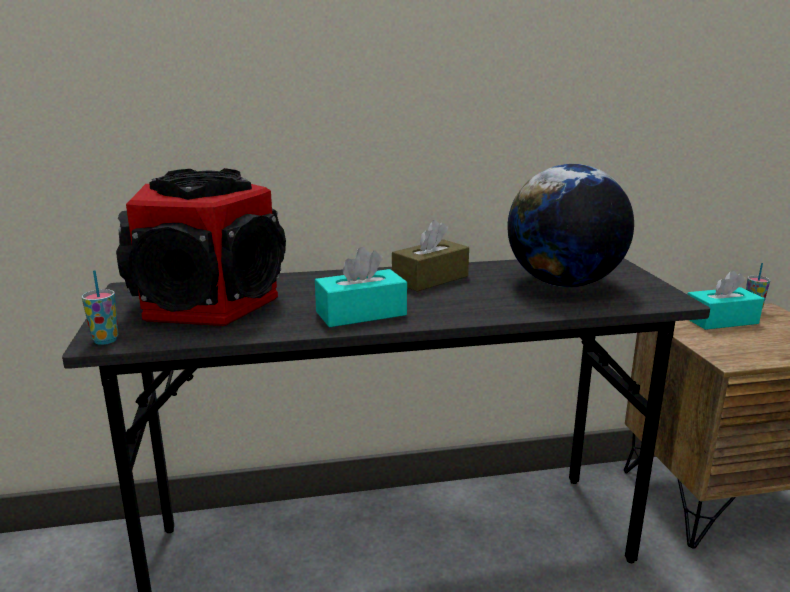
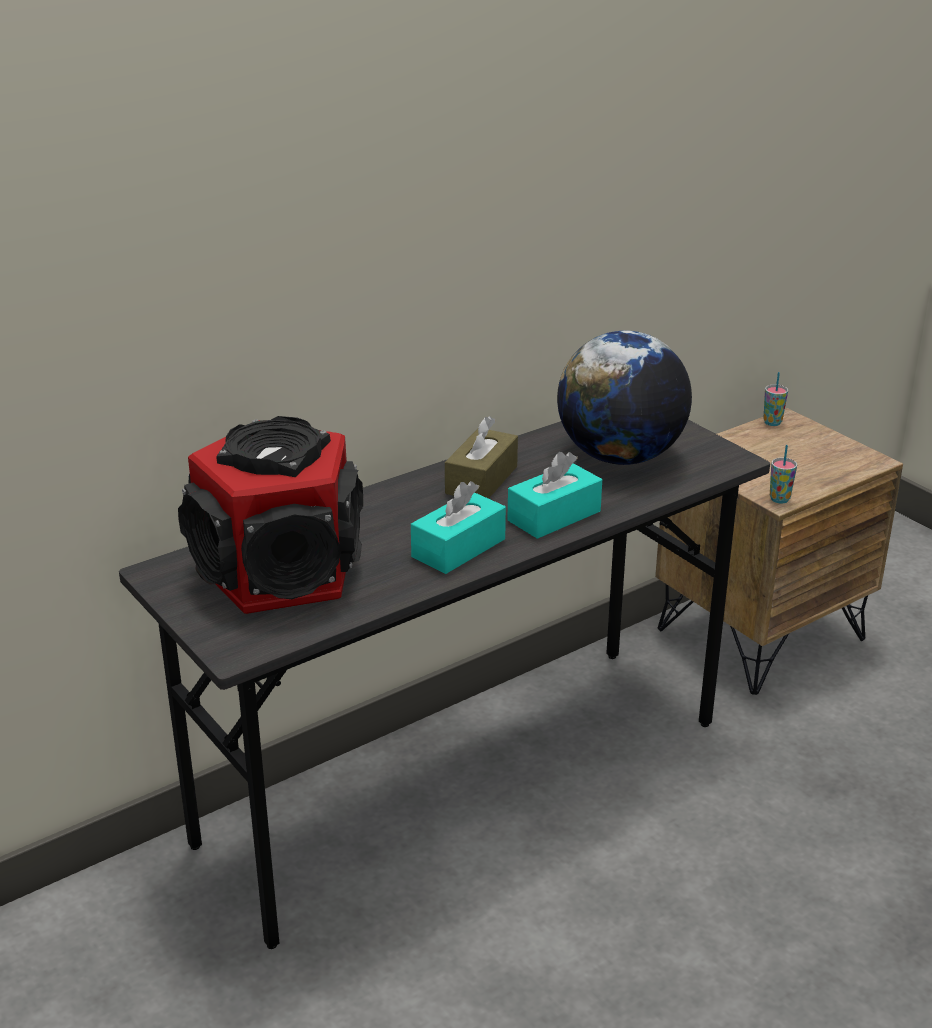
camera: 25 degrees left, 10 degrees up
cup [82,270,118,345] -> cup moved to [770,445,797,504]
turquoise tissue box [688,270,764,330] -> turquoise tissue box moved to [507,452,602,539]

